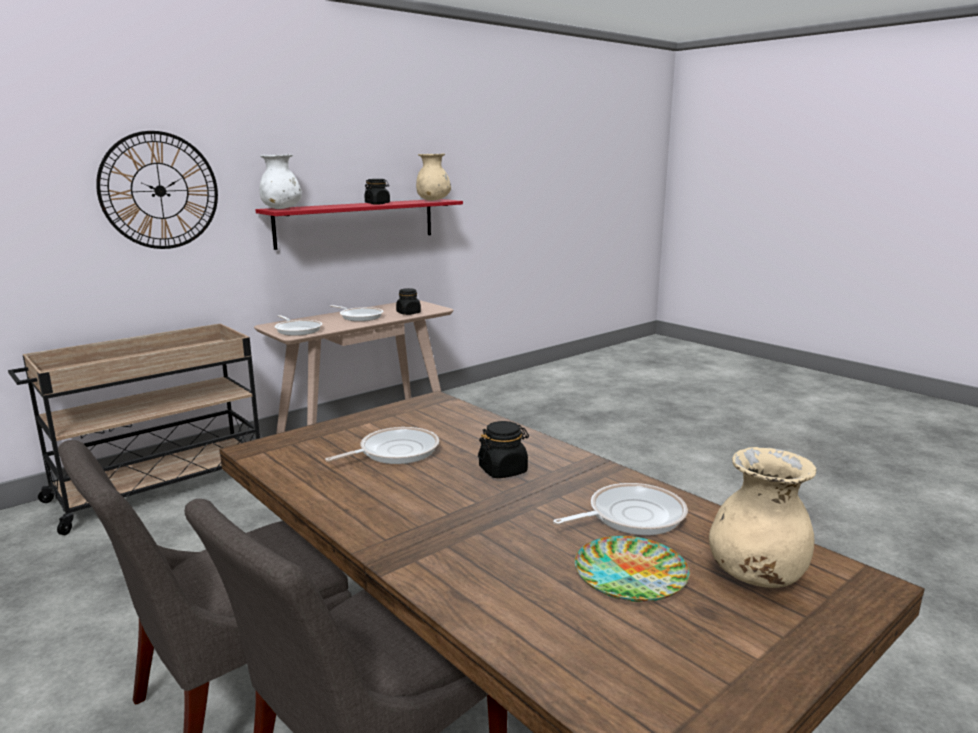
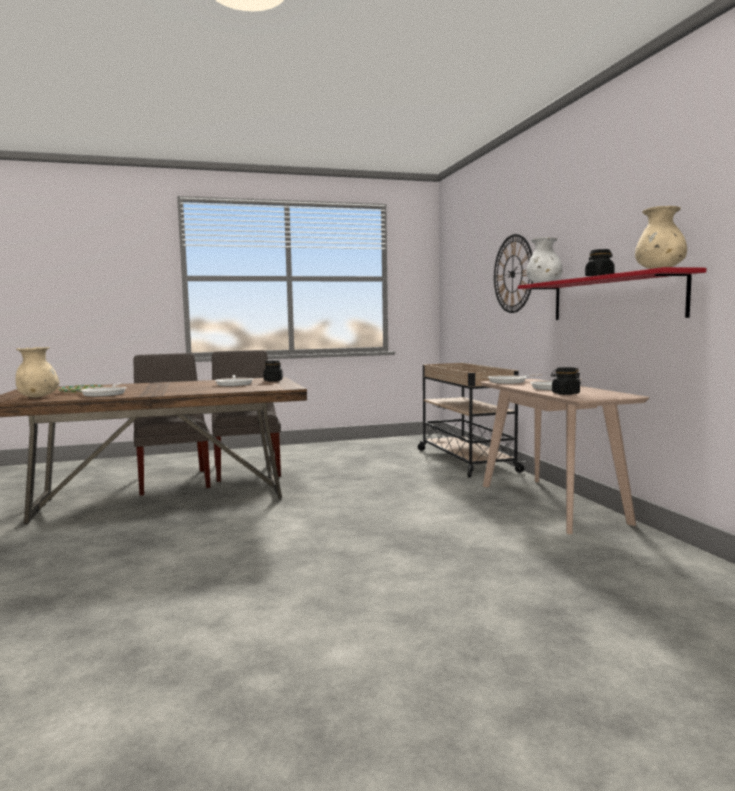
camera: 115 degrees right, 10 degrees down
black jar [478,421,529,478] -> black jar moved to [264,360,283,382]

